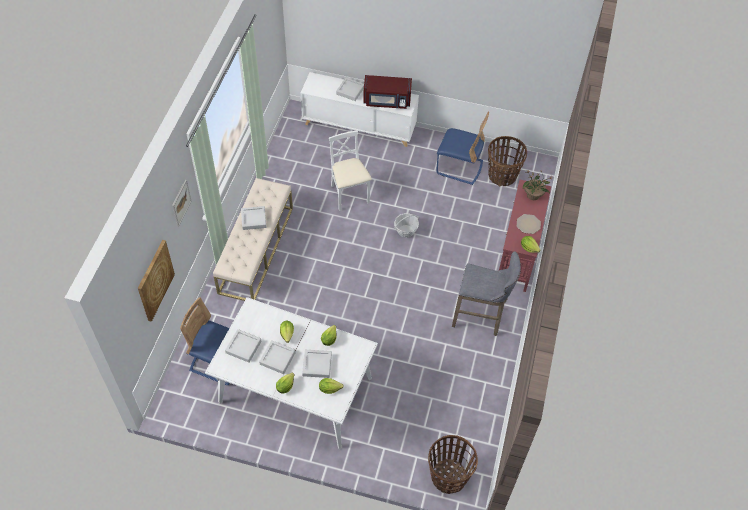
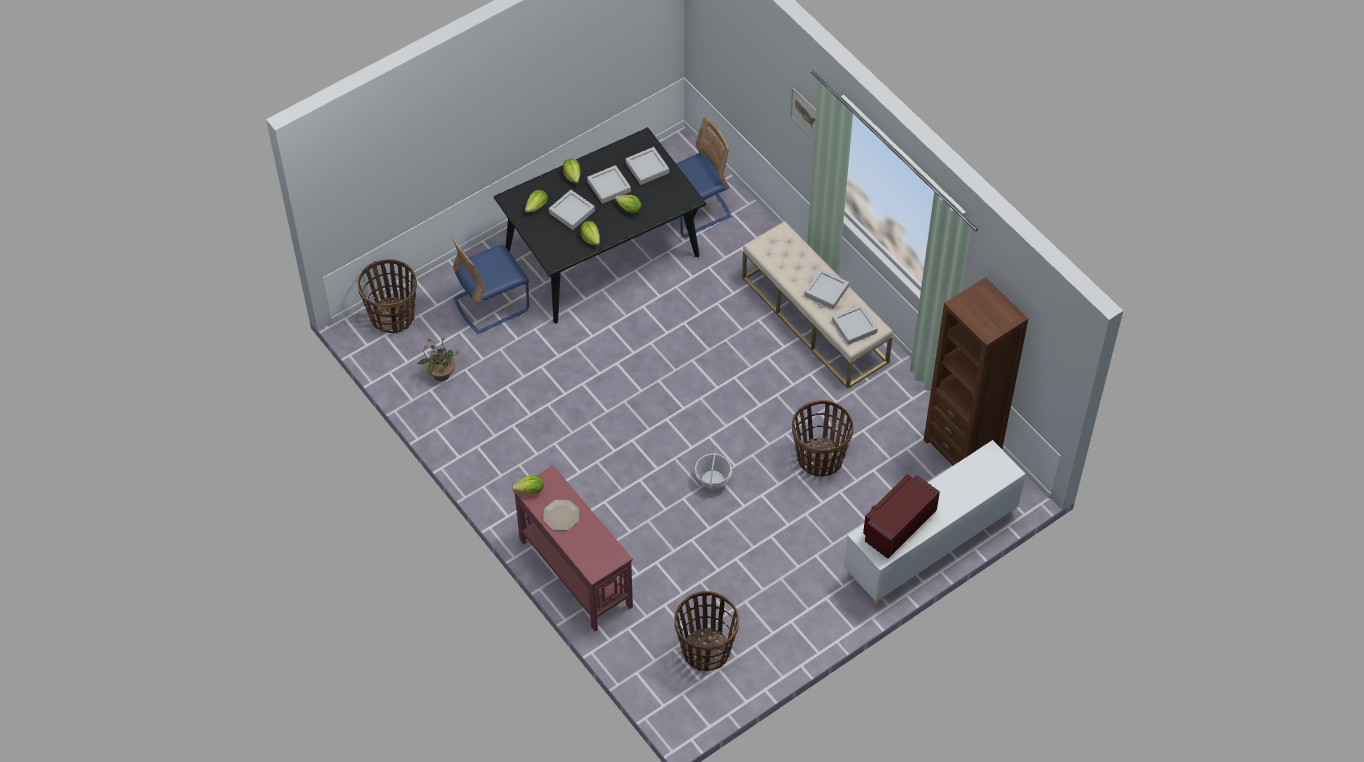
camera: 130 degrees right, 0 degrees up
picture [138,240,175,322] -> none
white dining table [205,297,378,449] -> black dining table [494,127,706,324]
white chair [329,130,372,211] -> basket [792,400,854,477]
grey tray [336,78,364,101] -> grey tray moved to [832,305,878,345]
blue chair [436,112,489,185] -> blue chair moved to [449,231,529,334]
grey stool [452,251,521,336] -> none
potted plant [523,170,552,200] -> potted plant moved to [417,337,459,381]
none -> brown bookcase [924,277,1028,466]

